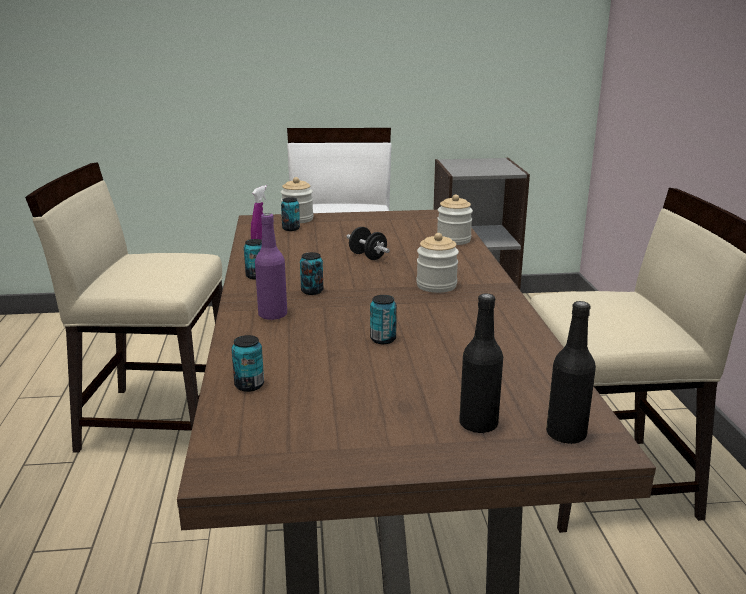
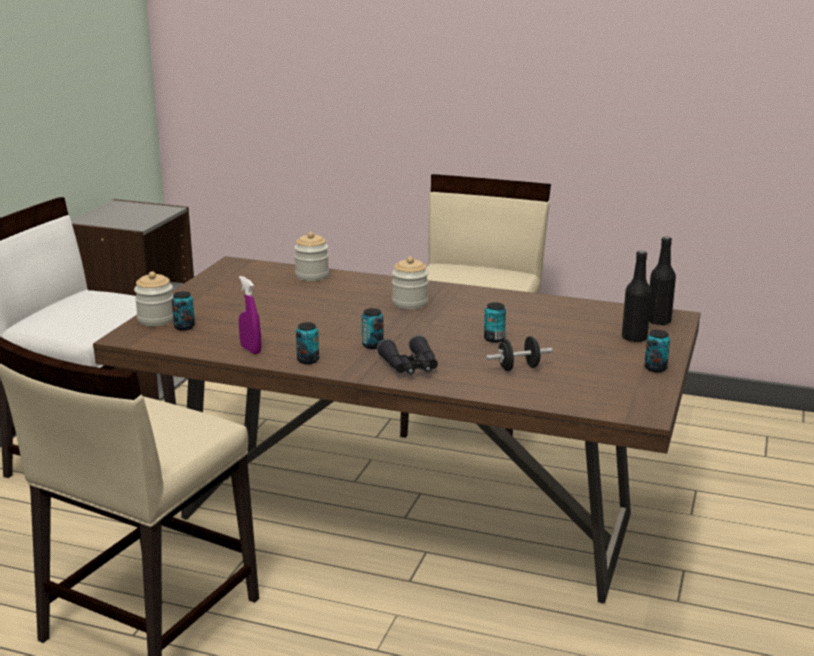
camera: 65 degrees left, 0 degrees up
can [231,335,264,392] -> can moved to [644,330,670,372]
purple bottle [255,213,287,320] -> black binoculars [377,335,438,375]
black dumbbell [347,227,390,260] -> black dumbbell moved to [486,336,553,371]

